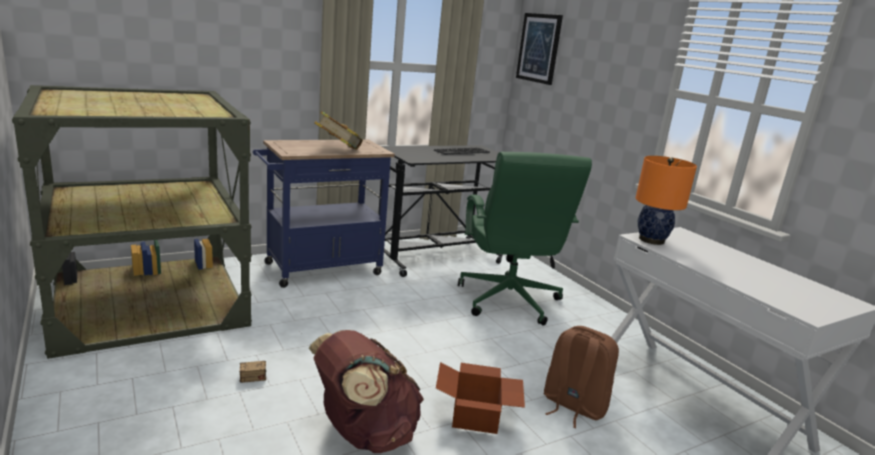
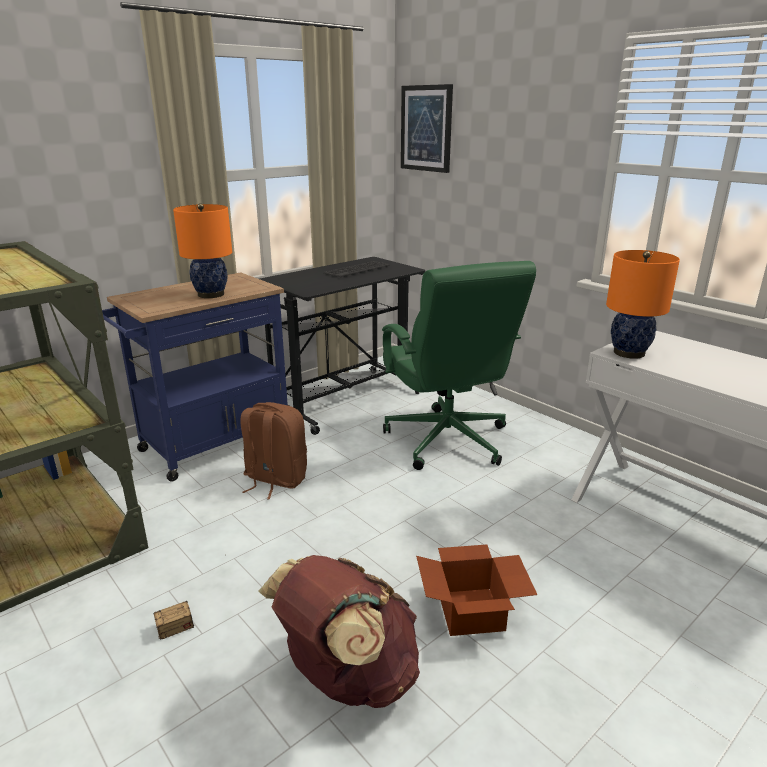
camera: 10 degrees left, 5 degrees up
book [314,111,363,150] -> orange table lamp [173,203,232,298]
brown backpack [543,326,619,428] -> brown backpack moved to [240,402,307,500]

